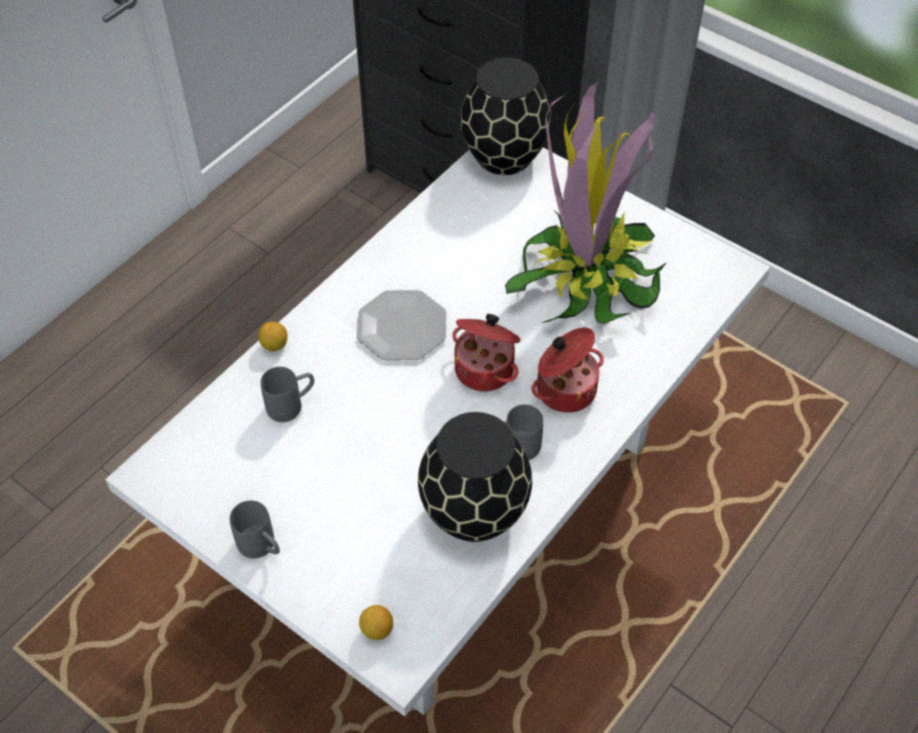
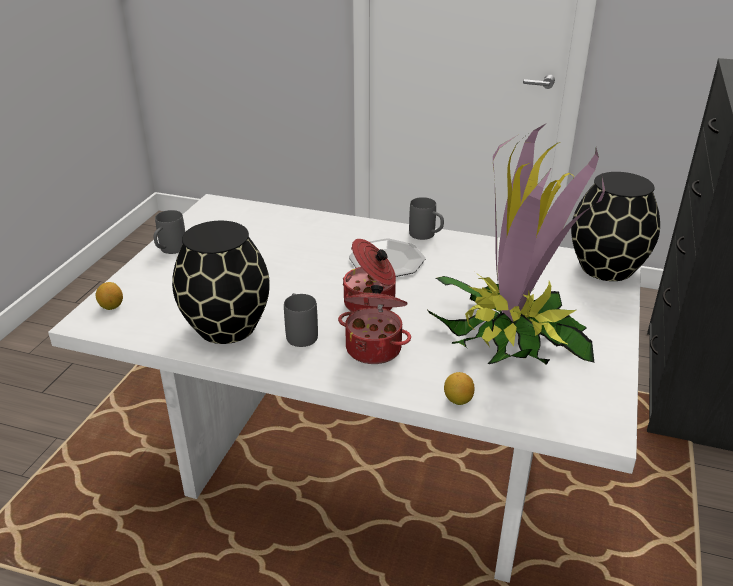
camera: 70 degrees right, 20 degrees down
lemon [259,321,288,351] -> lemon moved to [444,372,474,405]
grey mug [260,367,314,422] -> grey mug moved to [409,197,444,240]

